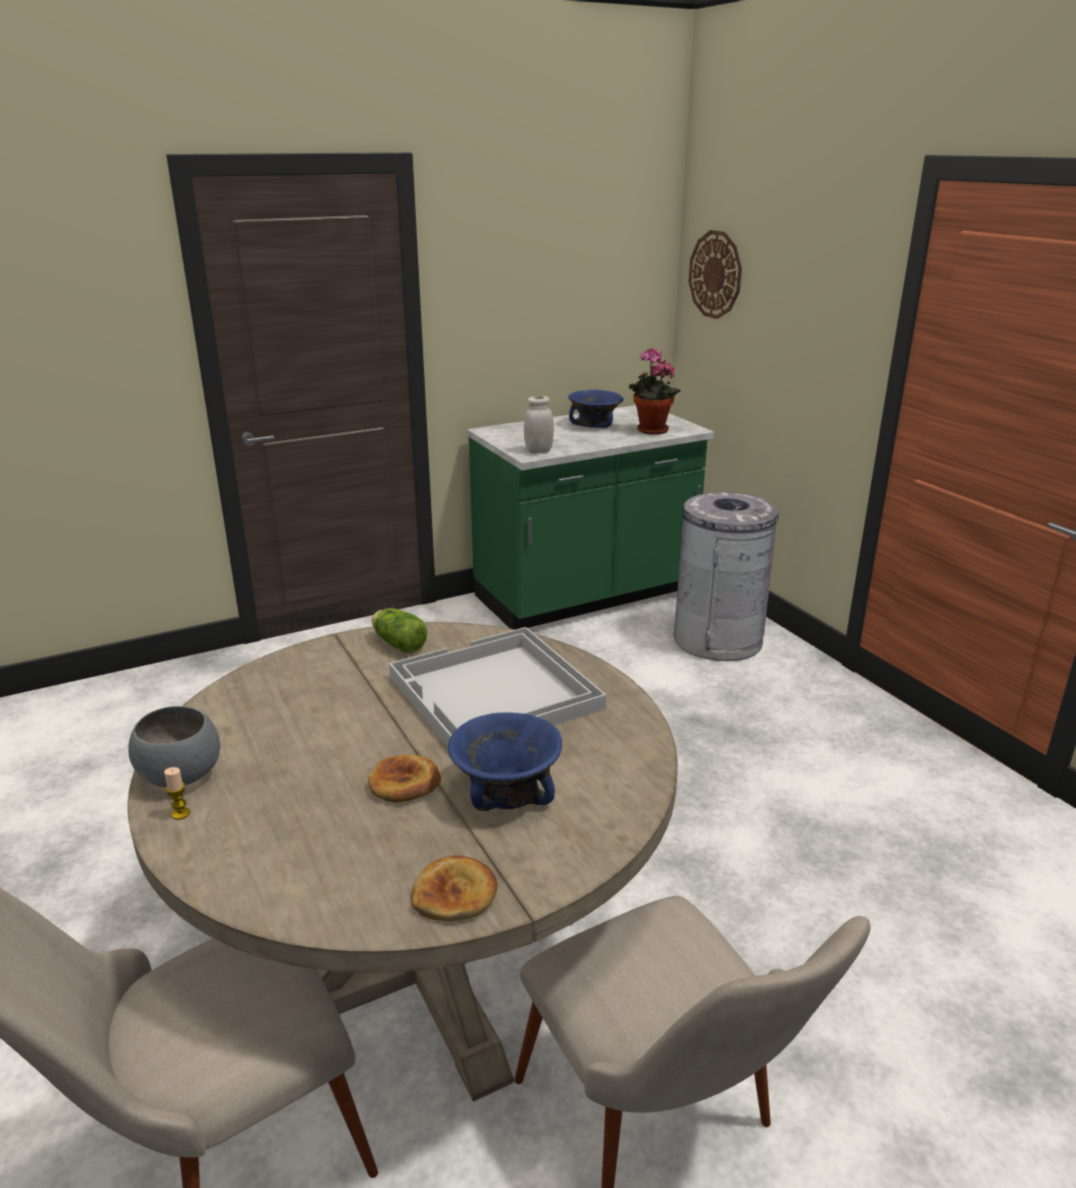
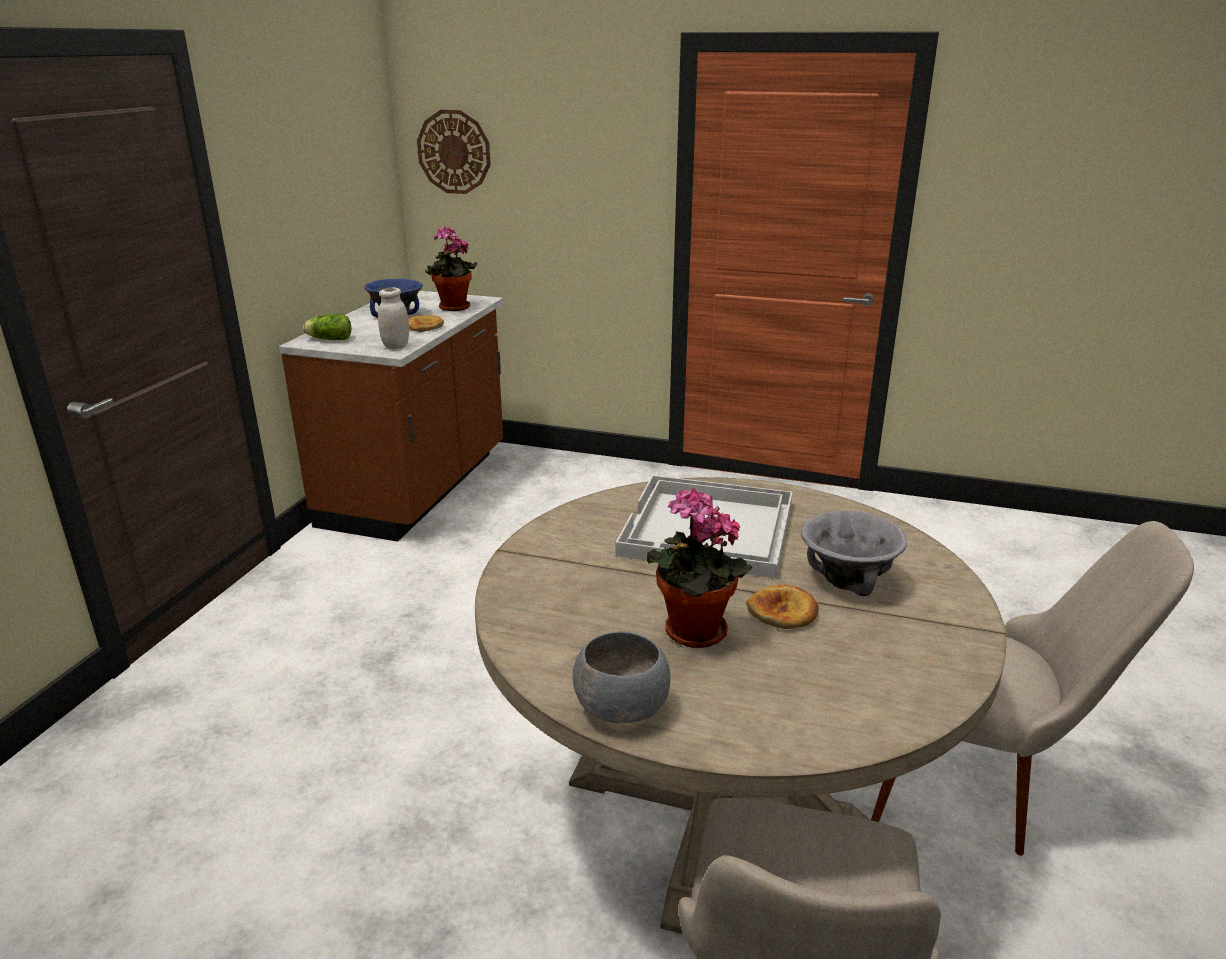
camera: 45 degrees left, 0 degrees up
candle [164,767,190,820] -> none
lettuce [371,608,427,653] -> lettuce moved to [303,314,351,340]
bread [411,855,497,922] -> bread moved to [408,315,444,332]
blue bowl [448,713,562,811] -> grey bowl [801,510,907,596]
green counter [467,405,714,630] -> brown counter [279,291,503,542]
grey trash can [674,492,782,661] -> none
none -> potted plant [647,488,752,648]

